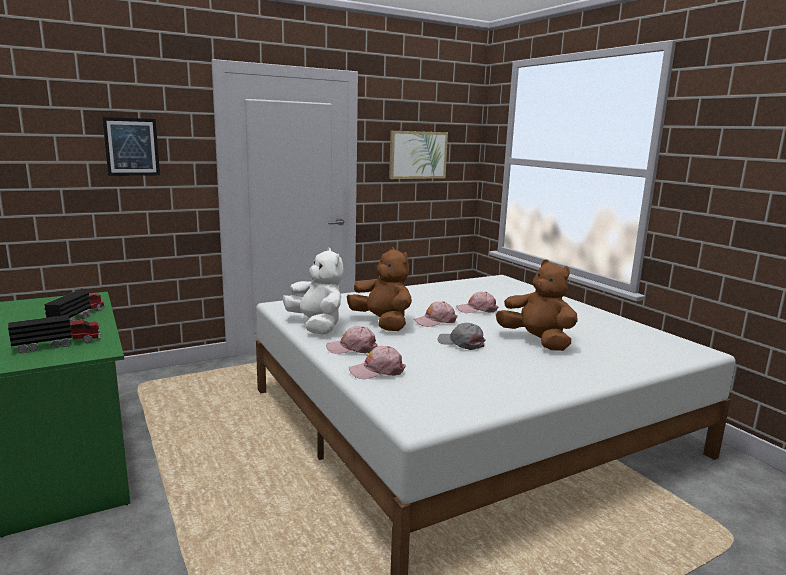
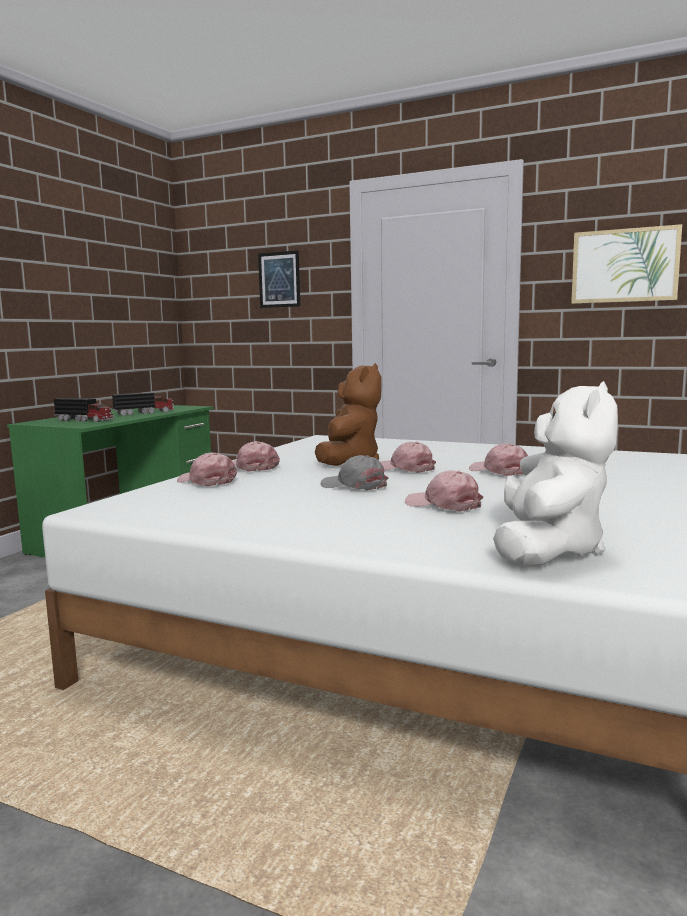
camera: 55 degrees right, 5 degrees down
white plush toy [283,248,344,335] -> white plush toy moved to [493,381,618,567]
grey cap [437,323,486,350] -> grey cap turned 60 degrees counterclockwise [321,455,388,491]
brown plush toy [496,260,577,351] -> pink cap [405,470,483,512]

